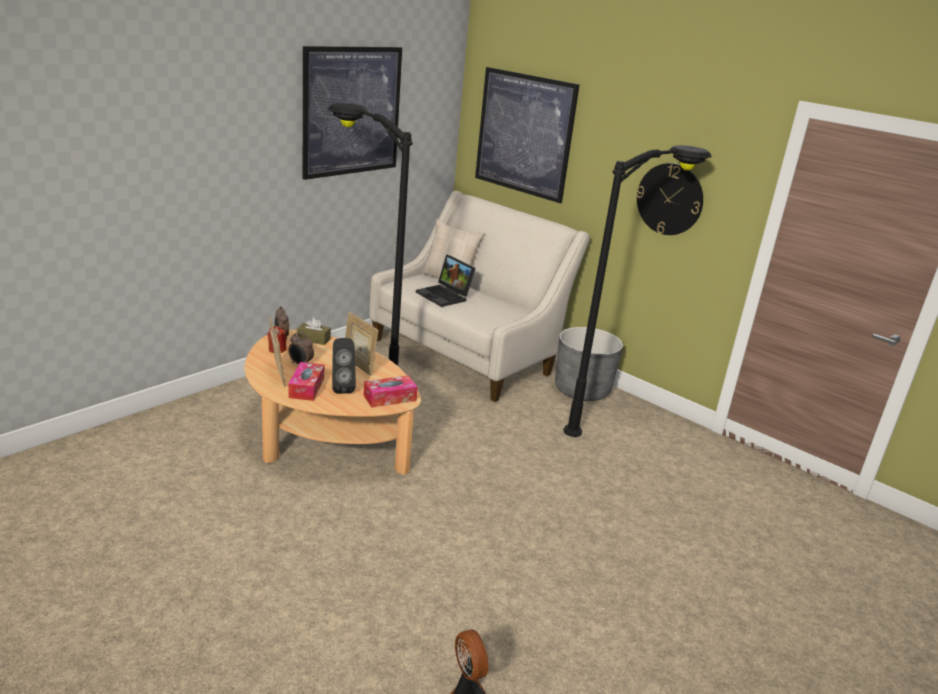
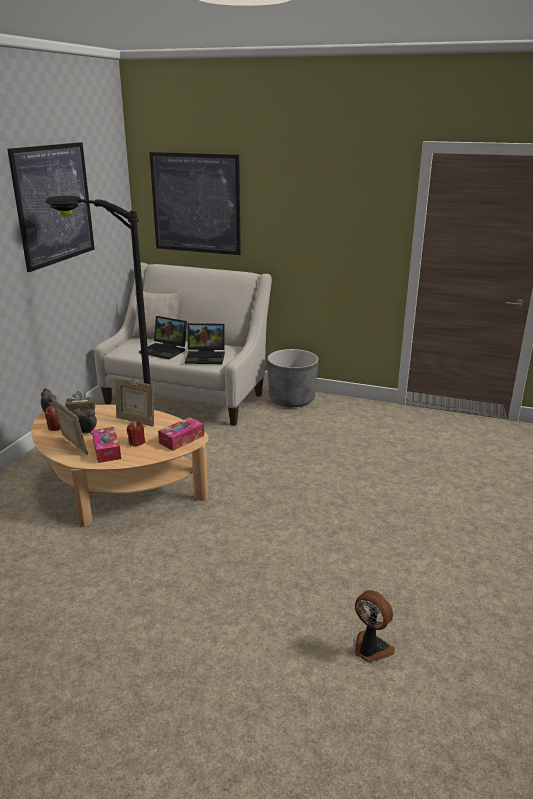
camera: 20 degrees left, 0 degrees up
black speaker [332,338,356,394] -> red candle [127,421,145,447]
black floor lamp [563,145,712,437] -> none
wall clock [636,163,703,235] -> none
none -> laptop [185,323,225,364]

